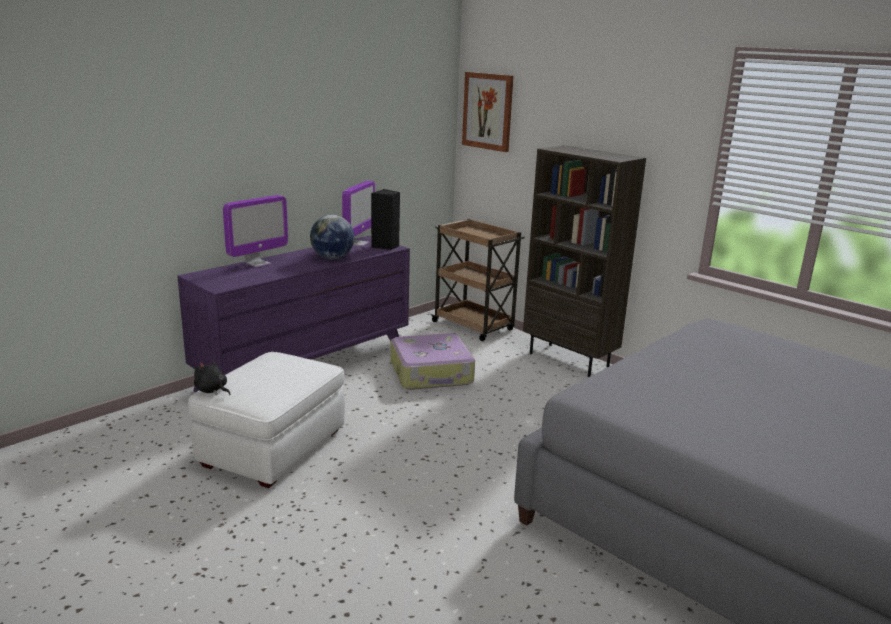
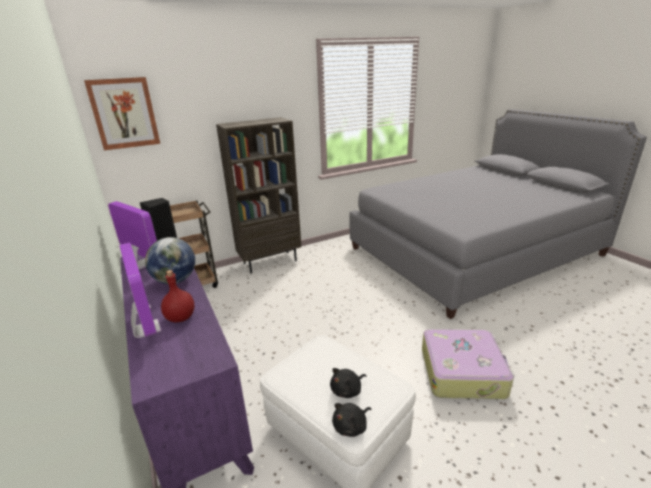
camera: 70 degrees left, 5 degrees up
suitcase [391,333,475,390] -> suitcase moved to [422,329,514,399]
none -> red bottle [161,270,194,322]
none -> black plush toy [330,368,366,398]

